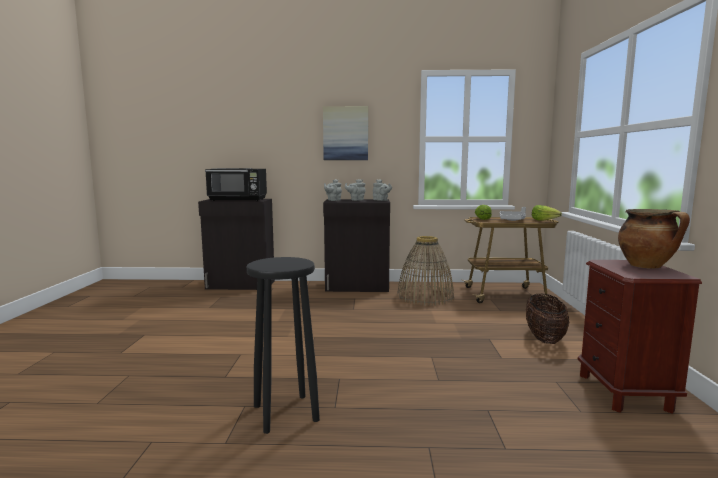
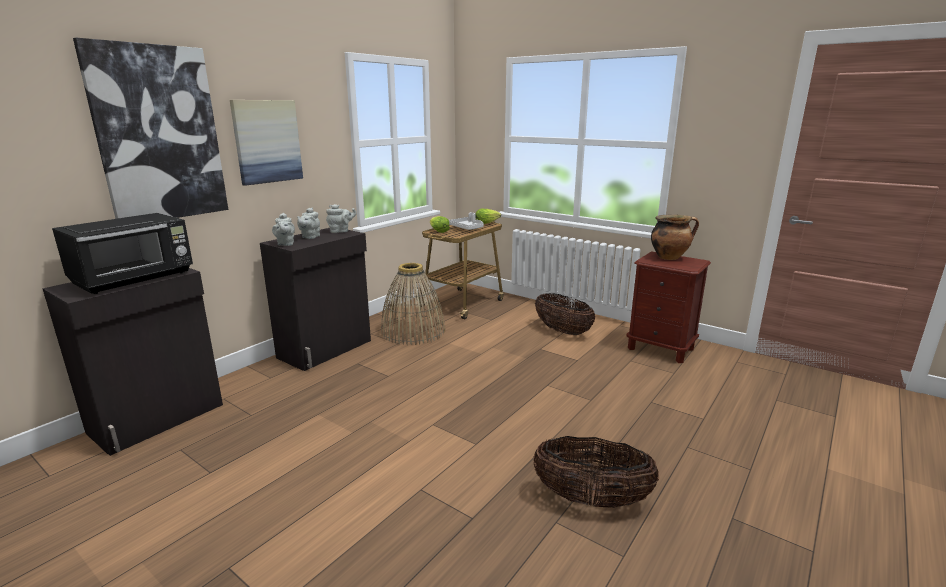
camera: 55 degrees left, 10 degrees up
black stool [247,257,320,434] -> basket [533,436,659,508]
none -> picture [73,38,228,219]

